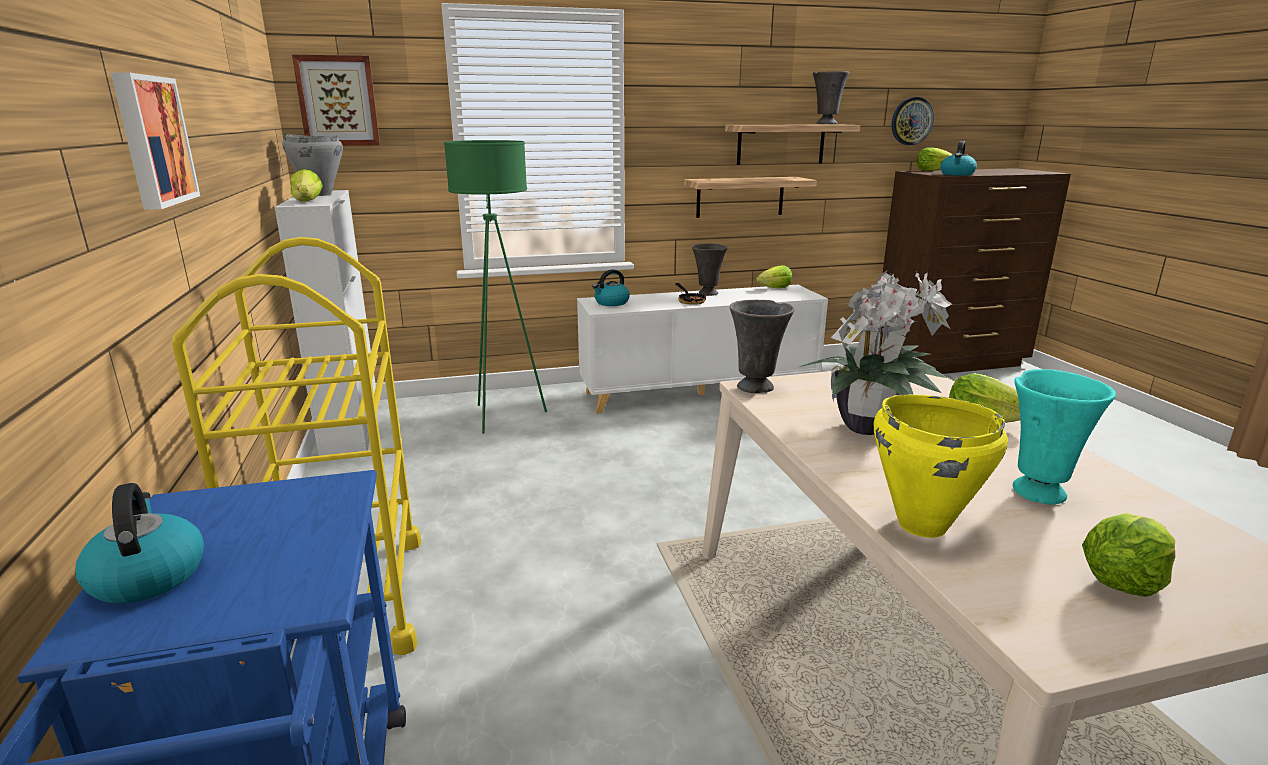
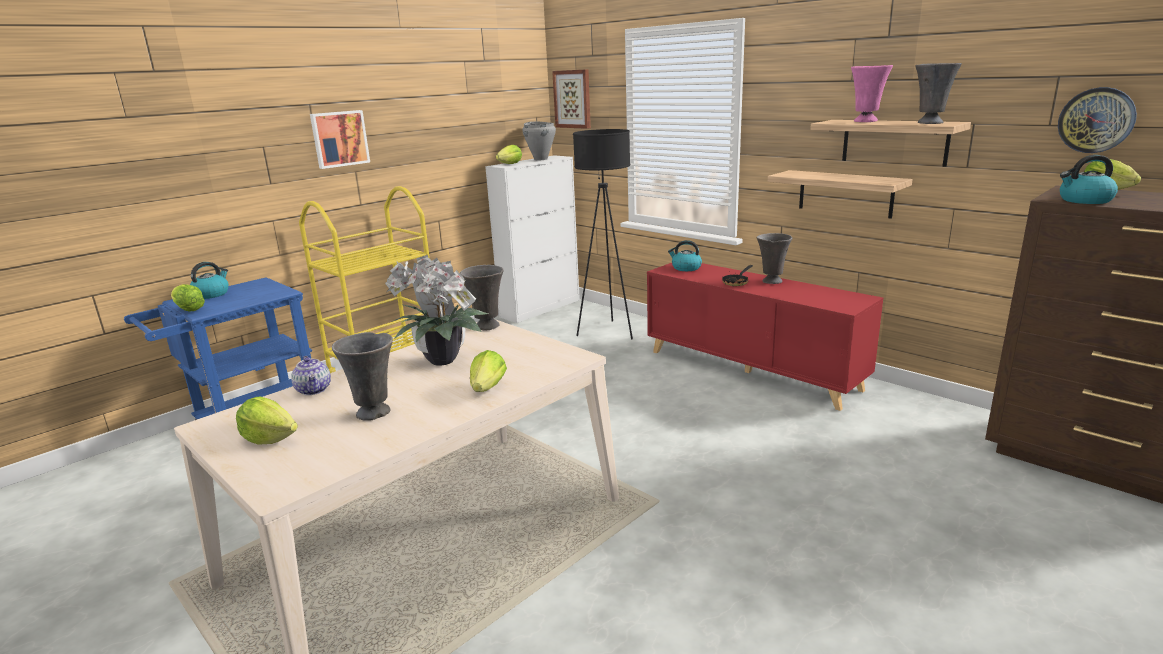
camera: 60 degrees right, 0 degrees up
green floor lamp [444,140,547,434] -> black floor lamp [573,129,633,339]
white cabinet [577,285,828,413] -> red cabinet [647,263,883,411]
lettuce [756,265,792,288] -> lettuce moved to [171,284,205,312]
yellow cooking pot [874,394,1008,538] -> teapot [291,356,331,395]
turquoise vase [1013,369,1116,505] -> grey vase [332,332,393,421]
none -> pink vase [851,65,893,122]

